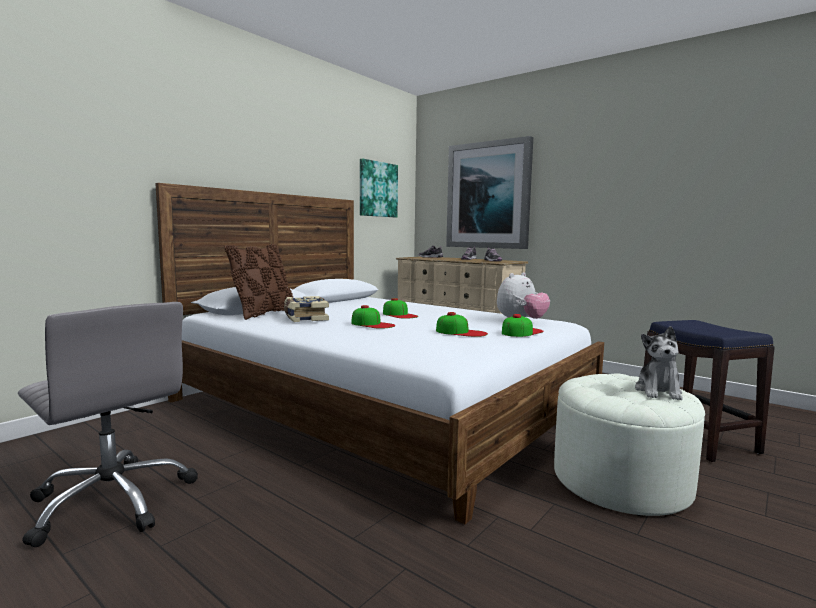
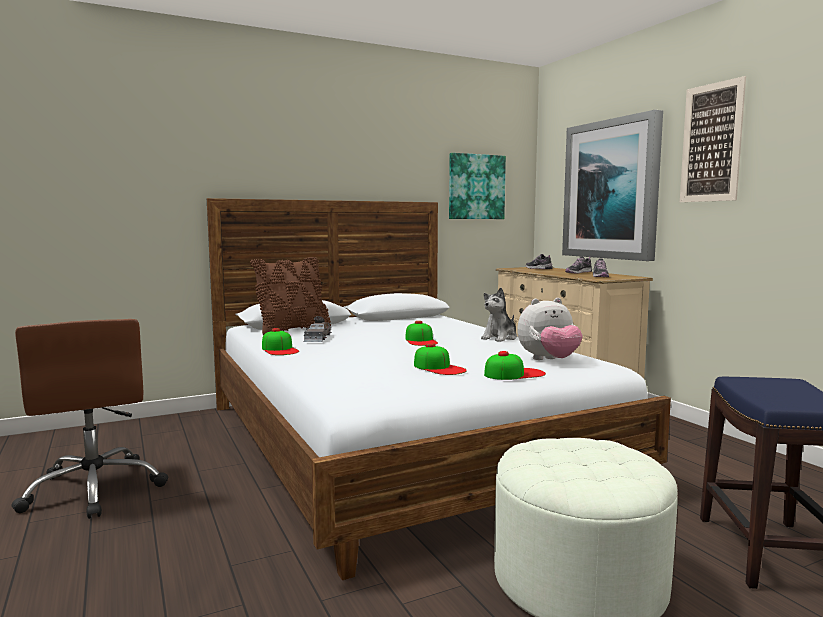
camera: 25 degrees right, 0 degrees up
grey office chair [18,302,198,547] -> brown office chair [11,319,168,519]
book [284,296,329,322] -> grey toy car [304,316,332,342]
cap [351,305,395,329] -> cap moved to [262,328,299,355]
plush toy [635,326,683,400] -> plush toy moved to [481,287,517,342]
none -> picture [680,76,746,202]

